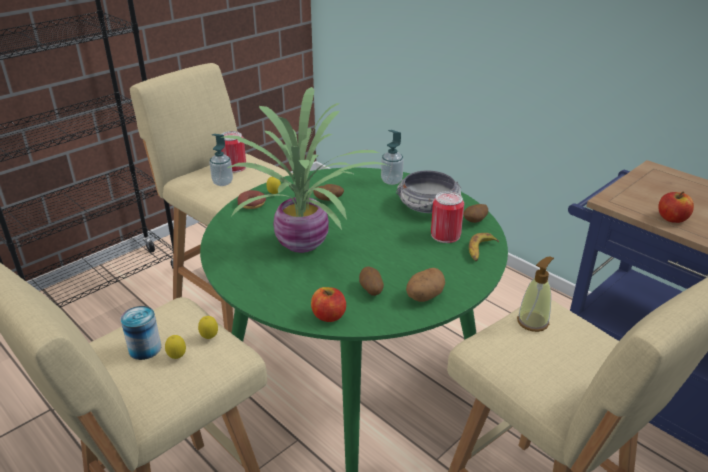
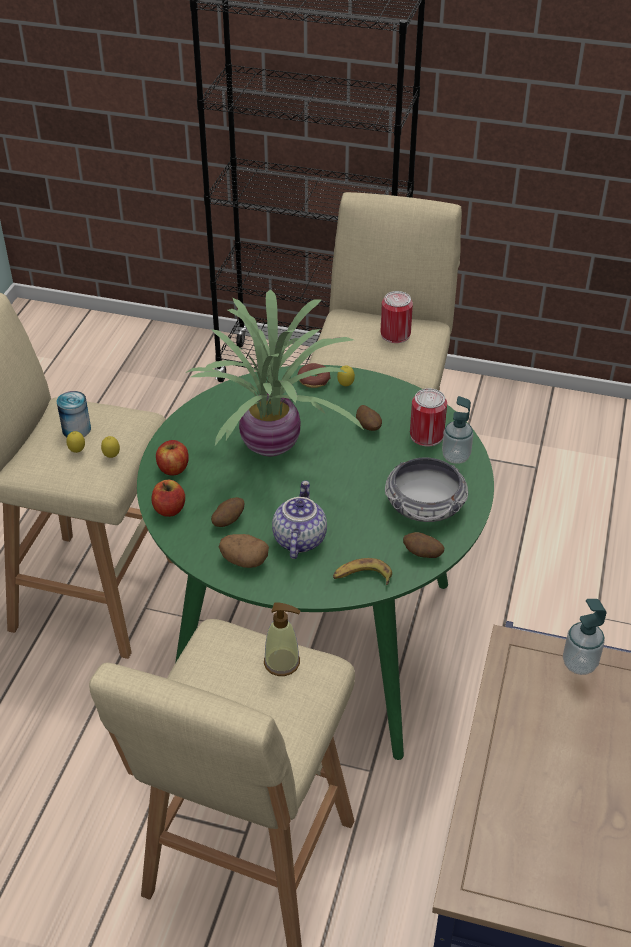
camera: 60 degrees right, 10 degrees up
soap dispenser [209,134,233,186] -> soap dispenser moved to [563,599,606,675]
can [431,191,464,243] -> can moved to [410,388,447,446]
apple [658,192,694,223] -> apple moved to [156,440,189,475]
none -> teapot [272,481,327,559]

